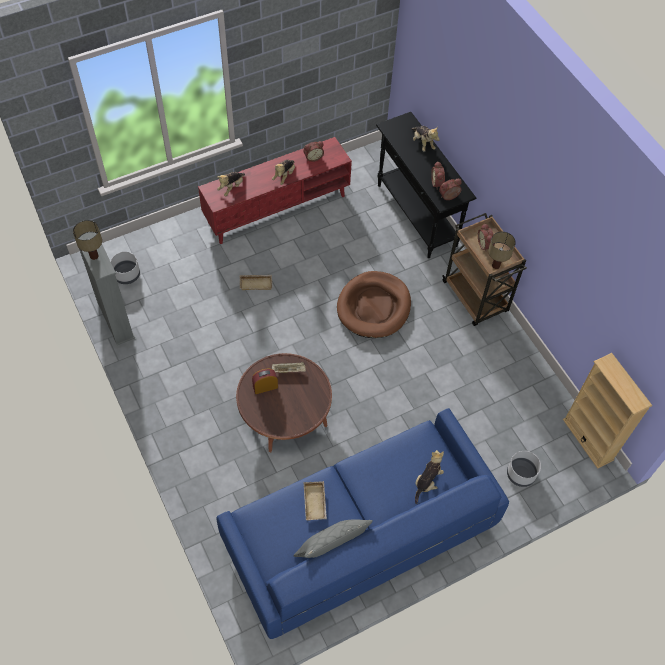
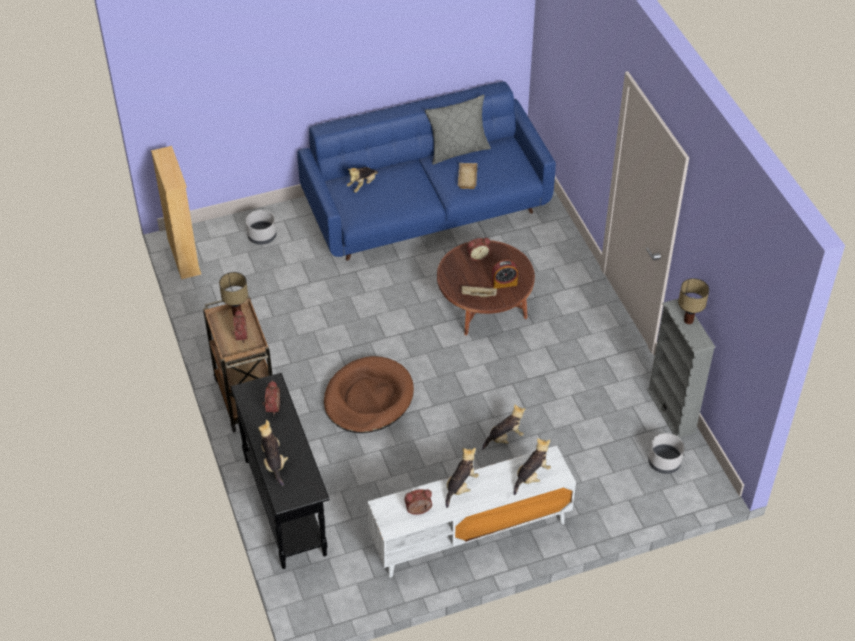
camera: 170 degrees left, 10 degrees down
red tv stand [198,137,352,244] -> white tv stand [368,446,576,578]
beige tray [240,275,272,290] -> plush toy [482,404,526,450]
alarm clock [439,179,462,200] -> alarm clock moved to [467,238,491,261]

